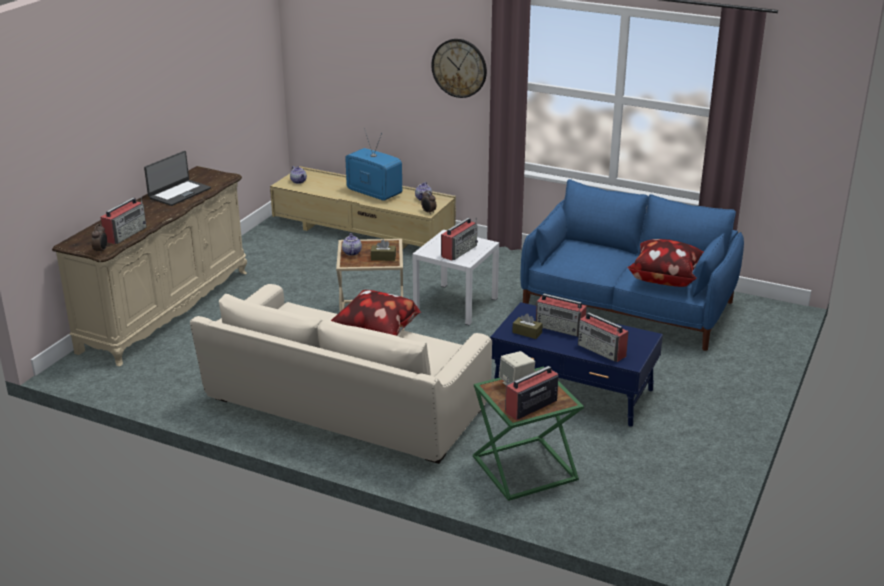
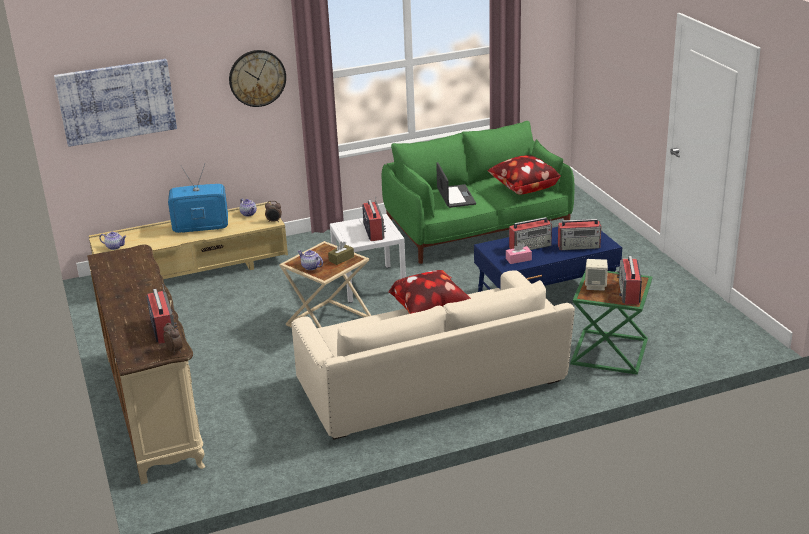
camera: 45 degrees left, 0 degrees up
laptop [144,151,211,206] -> laptop moved to [436,162,476,208]
brown tissue box [512,314,543,339] -> pink tissue box [506,242,532,264]
blue sofa [520,179,744,351] -> green sofa [382,121,574,264]
none -> picture [54,59,177,147]

